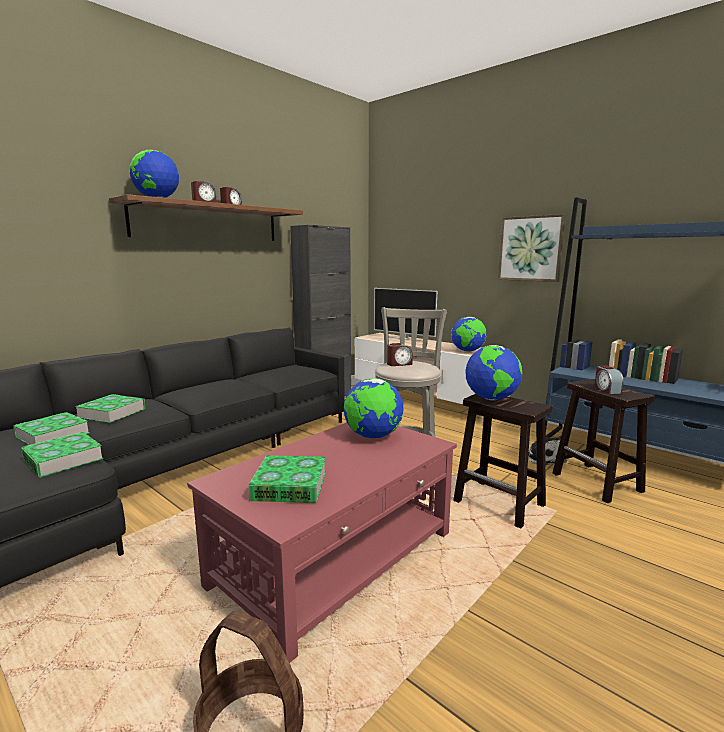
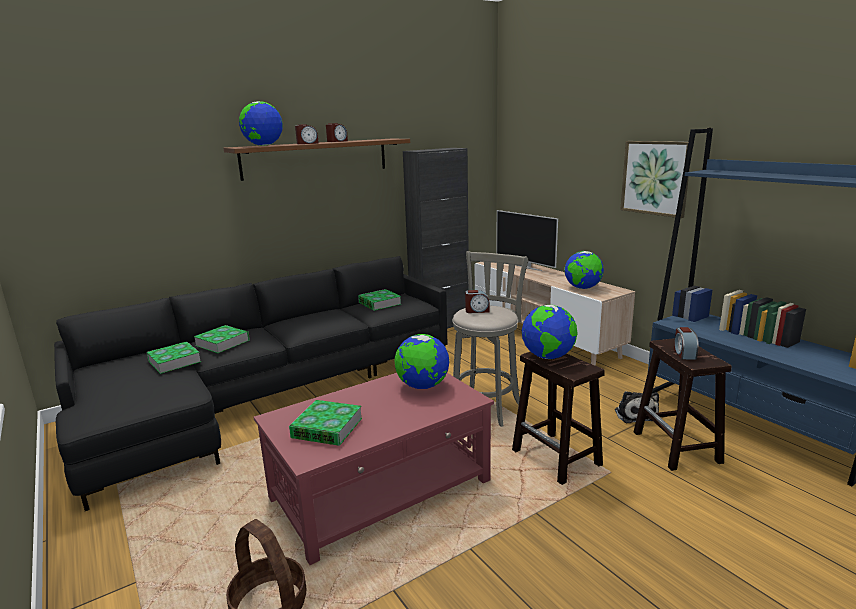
camera: 15 degrees right, 5 degrees up
book [21,432,103,478] -> book moved to [358,289,401,311]

